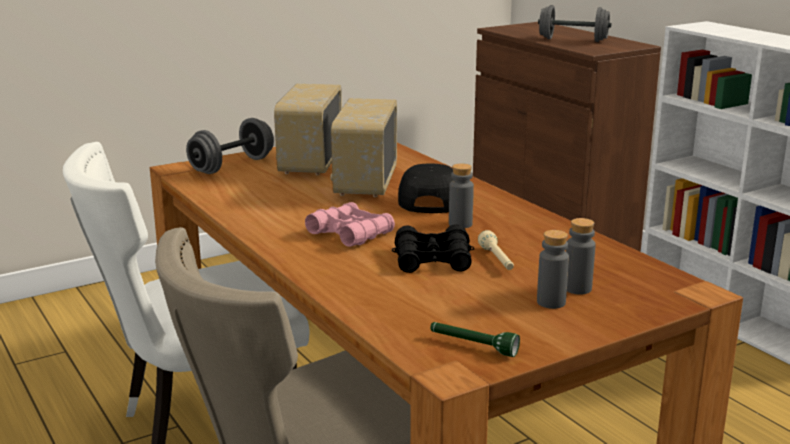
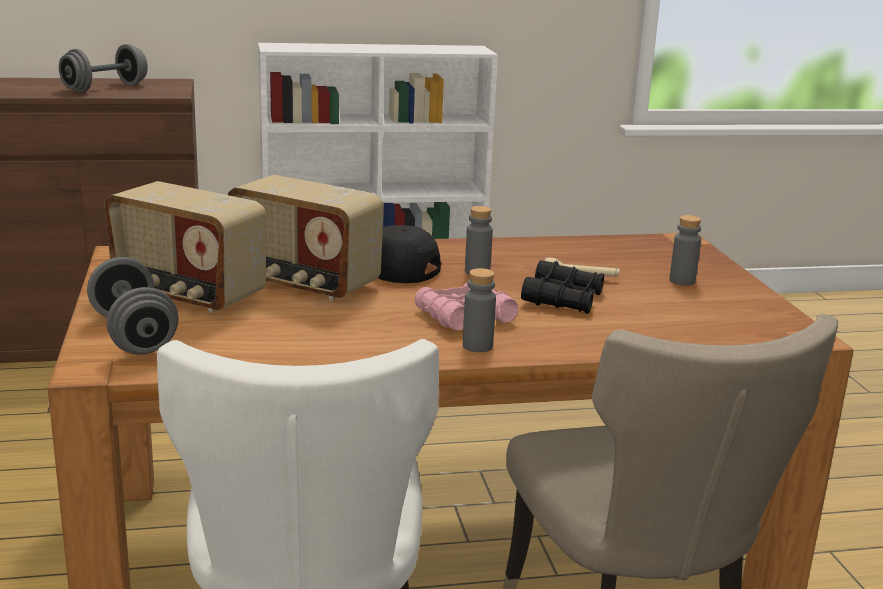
camera: 70 degrees left, 0 degrees up
green flashlight [430,322,520,357] -> none
grey bottle [566,218,596,295] -> grey bottle moved to [463,268,496,352]

